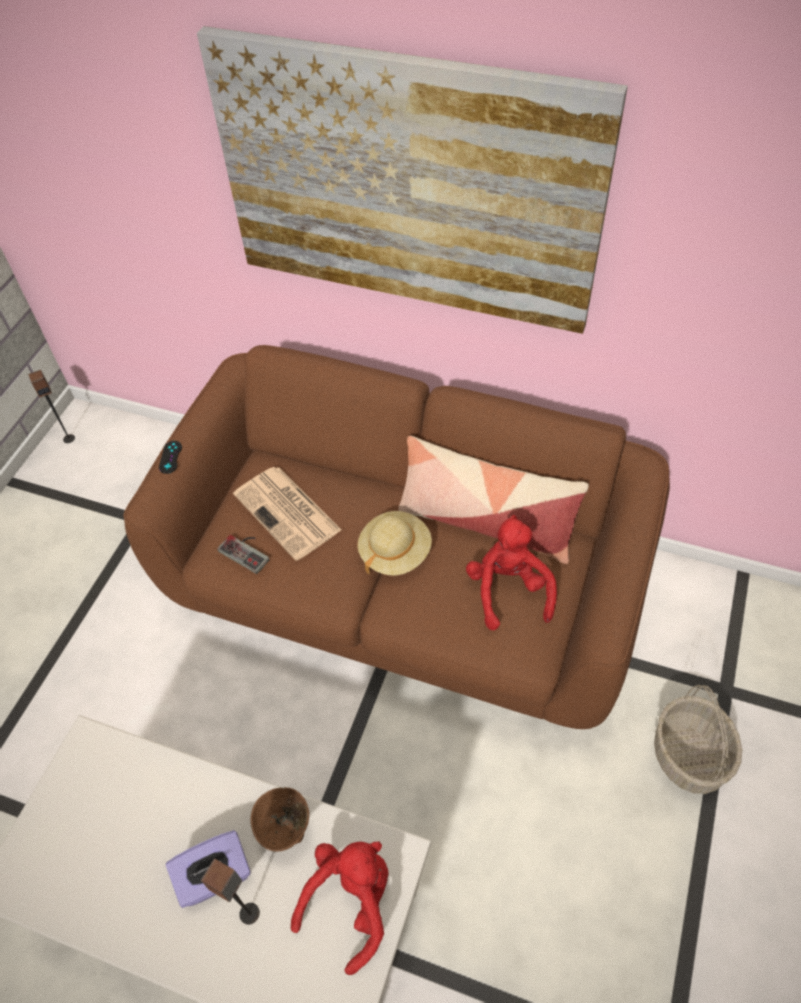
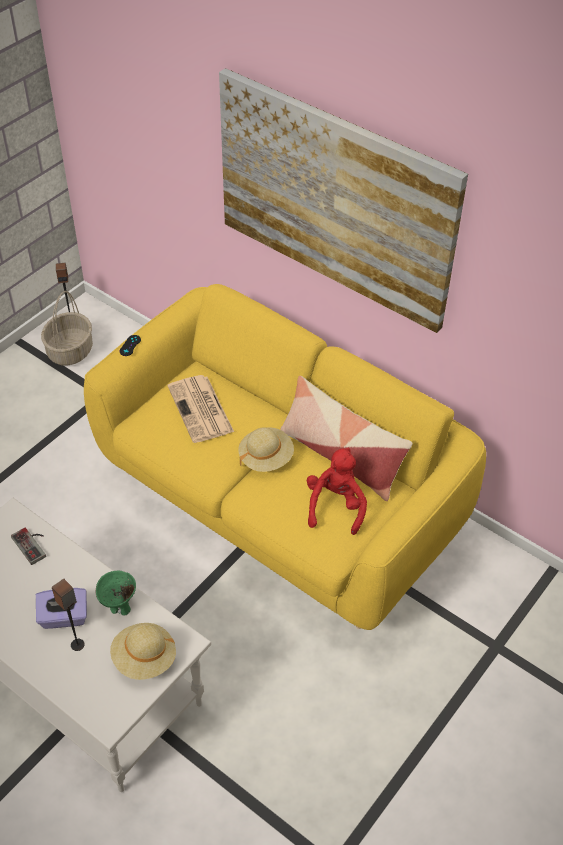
camera: 15 degrees right, 5 degrees down
brown sofa [124,345,670,729] -> yellow sofa [84,284,486,630]
game controller [217,535,270,574] -> game controller moved to [11,528,46,565]
brown bowl [250,787,309,852] -> green bowl [96,571,136,615]
red plush toy [291,841,388,975] -> beige hat [110,623,176,680]
basket [654,685,742,794] -> basket moved to [41,291,93,365]

